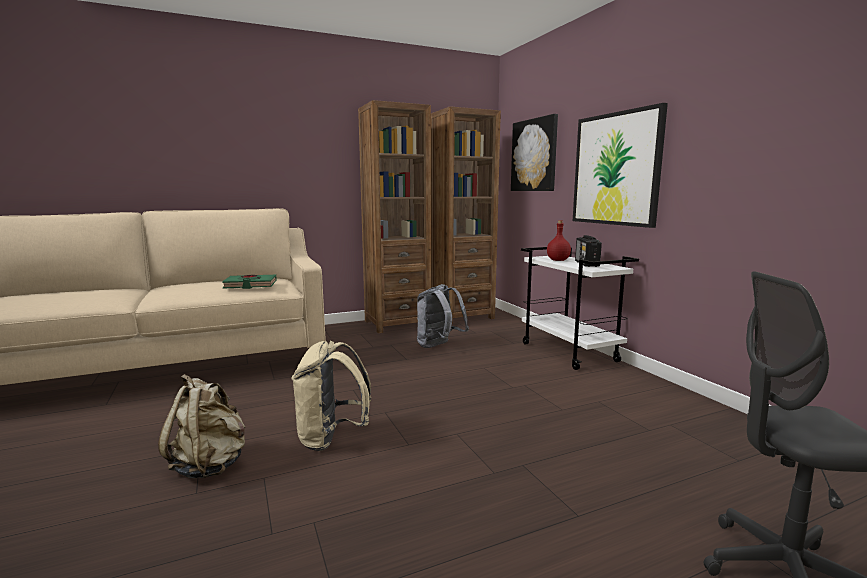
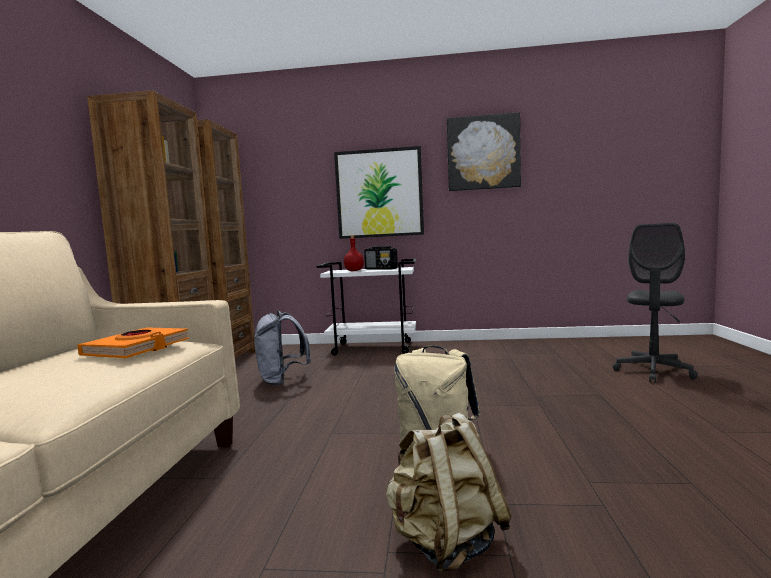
camera: 60 degrees left, 5 degrees down
green book [222,275,277,289] -> orange book [77,327,189,358]
picture [511,114,558,191] -> picture moved to [447,112,521,191]

